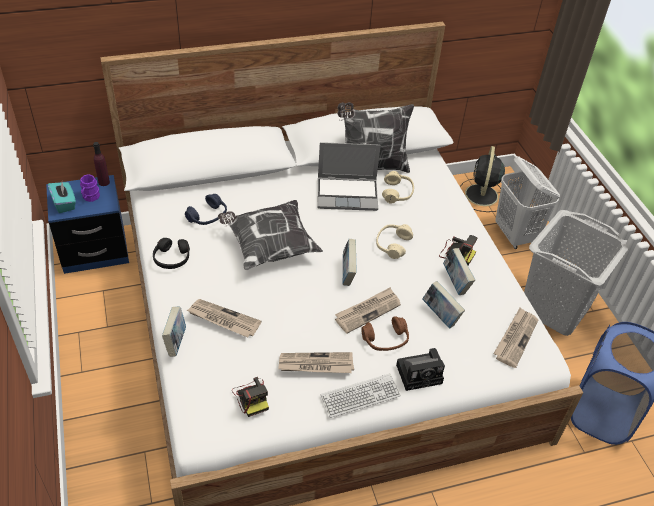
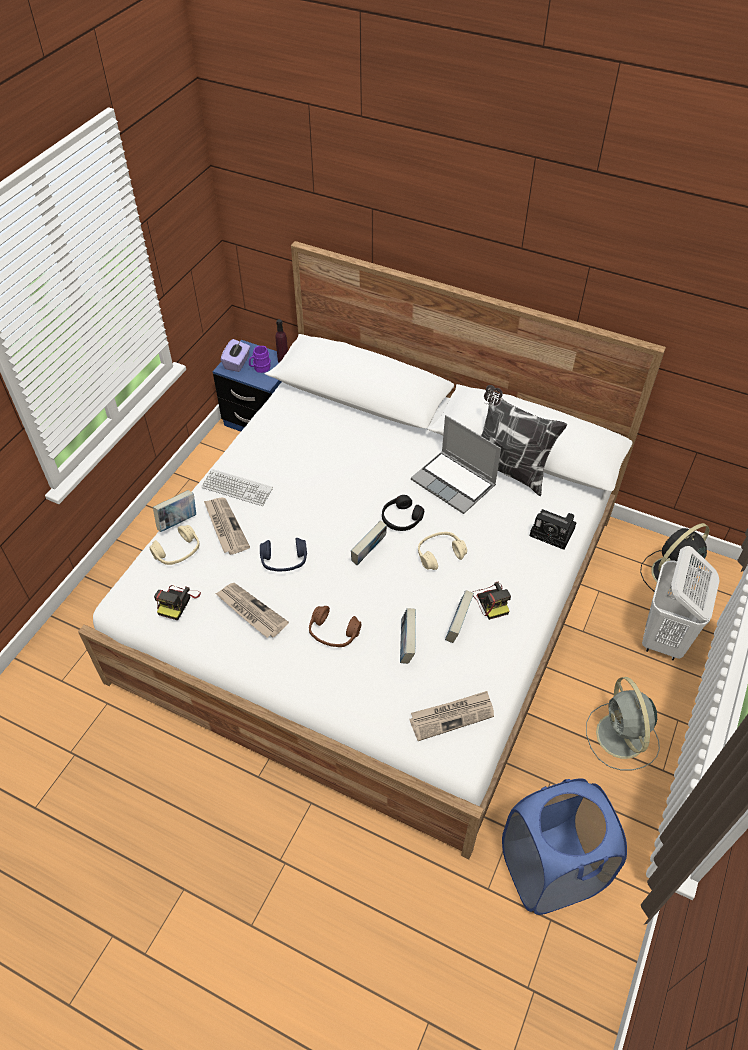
camera: 45 degrees right, 5 degrees up
turquoise tissue box [48,182,76,213] -> purple tissue box [220,339,250,372]
black headphones [153,238,190,269] -> black headphones moved to [382,495,424,531]
blue headphones [185,194,227,225] -> blue headphones moved to [260,538,307,571]
pillow [218,200,323,270] -> none
keyboard [321,373,401,418] -> keyboard moved to [201,469,273,506]
newspaper [335,287,401,334] -> none
beige headphones [382,171,414,203] -> beige headphones moved to [149,525,200,565]
camera [396,348,445,391] -> camera moved to [530,509,576,550]
grey laundry basket [524,210,628,336] -> grey fan [586,677,660,770]

